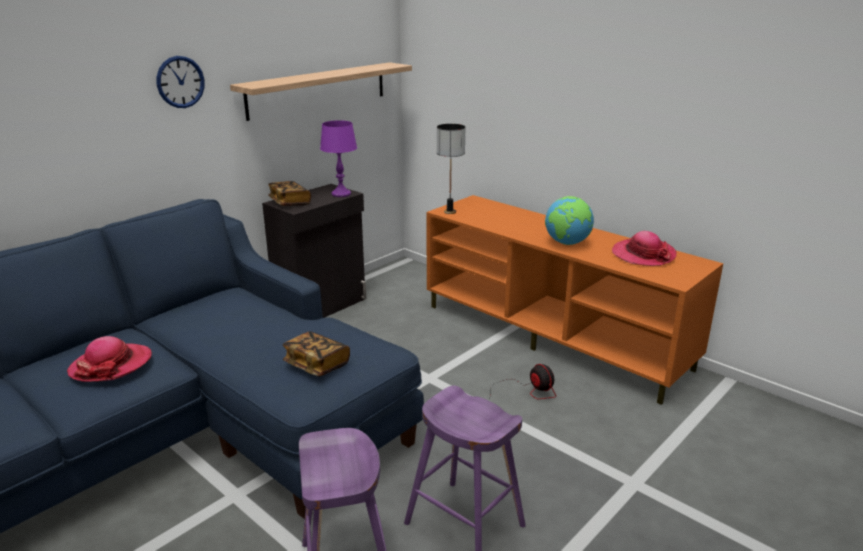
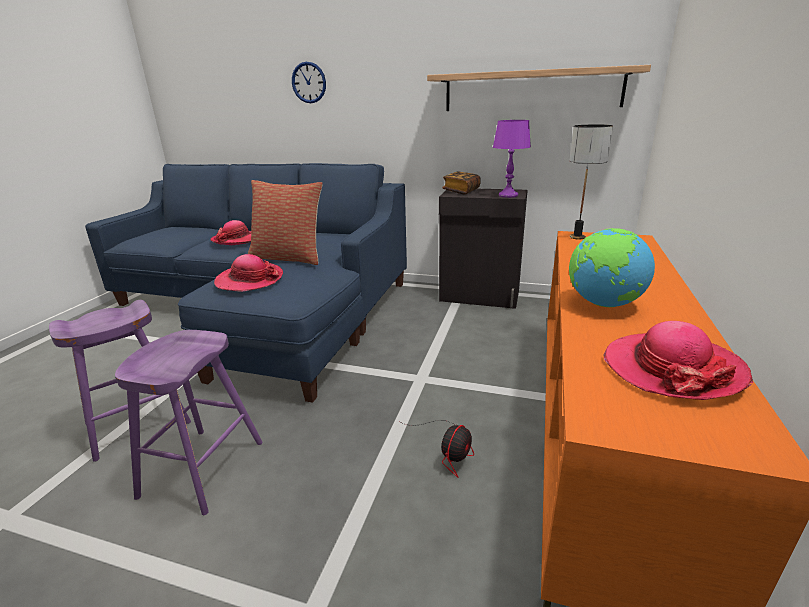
camera: 65 degrees right, 0 degrees up
wall clock [156,56,205,108] -> wall clock moved to [292,62,326,103]
book [283,331,350,376] -> hat [214,254,283,291]
none -> pillow [248,180,323,265]

